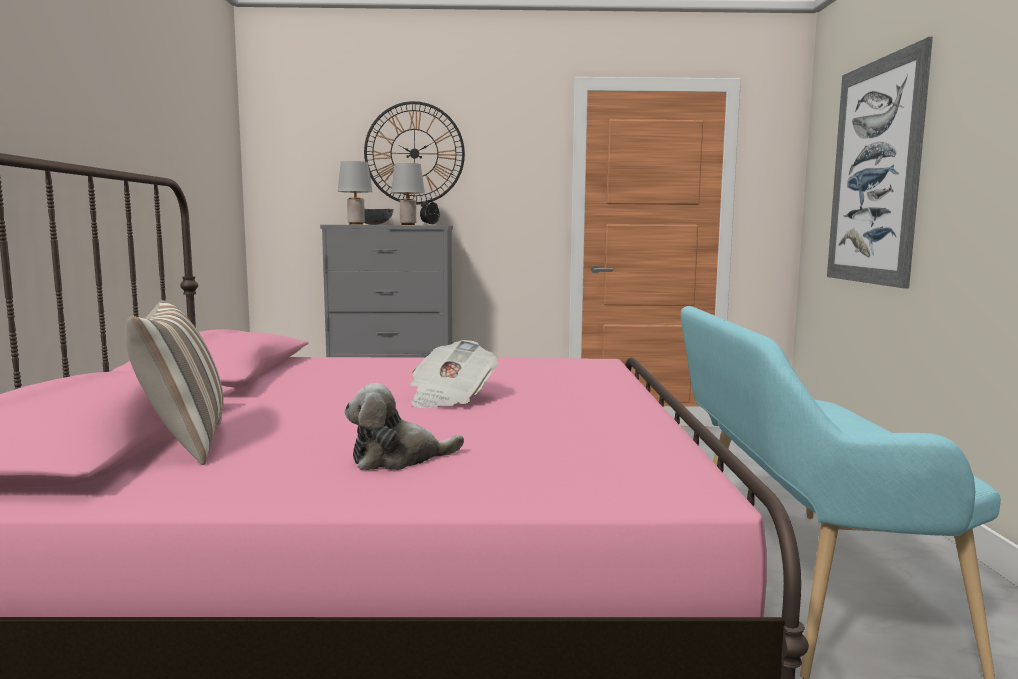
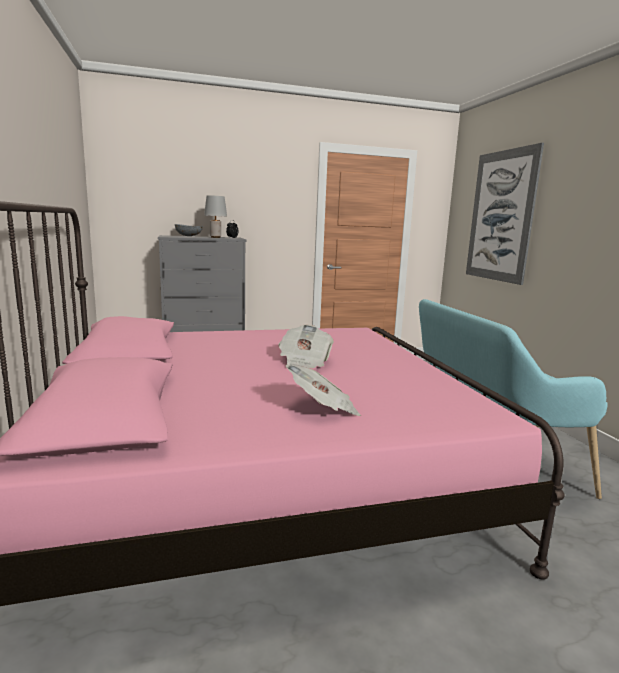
camera: 15 degrees left, 5 degrees up
pillow [126,300,224,465] -> none
grey table lamp [338,161,373,225] -> none
plush toy [344,383,464,470] -> newspaper [286,365,361,416]
wall clock [364,101,465,205] -> none

